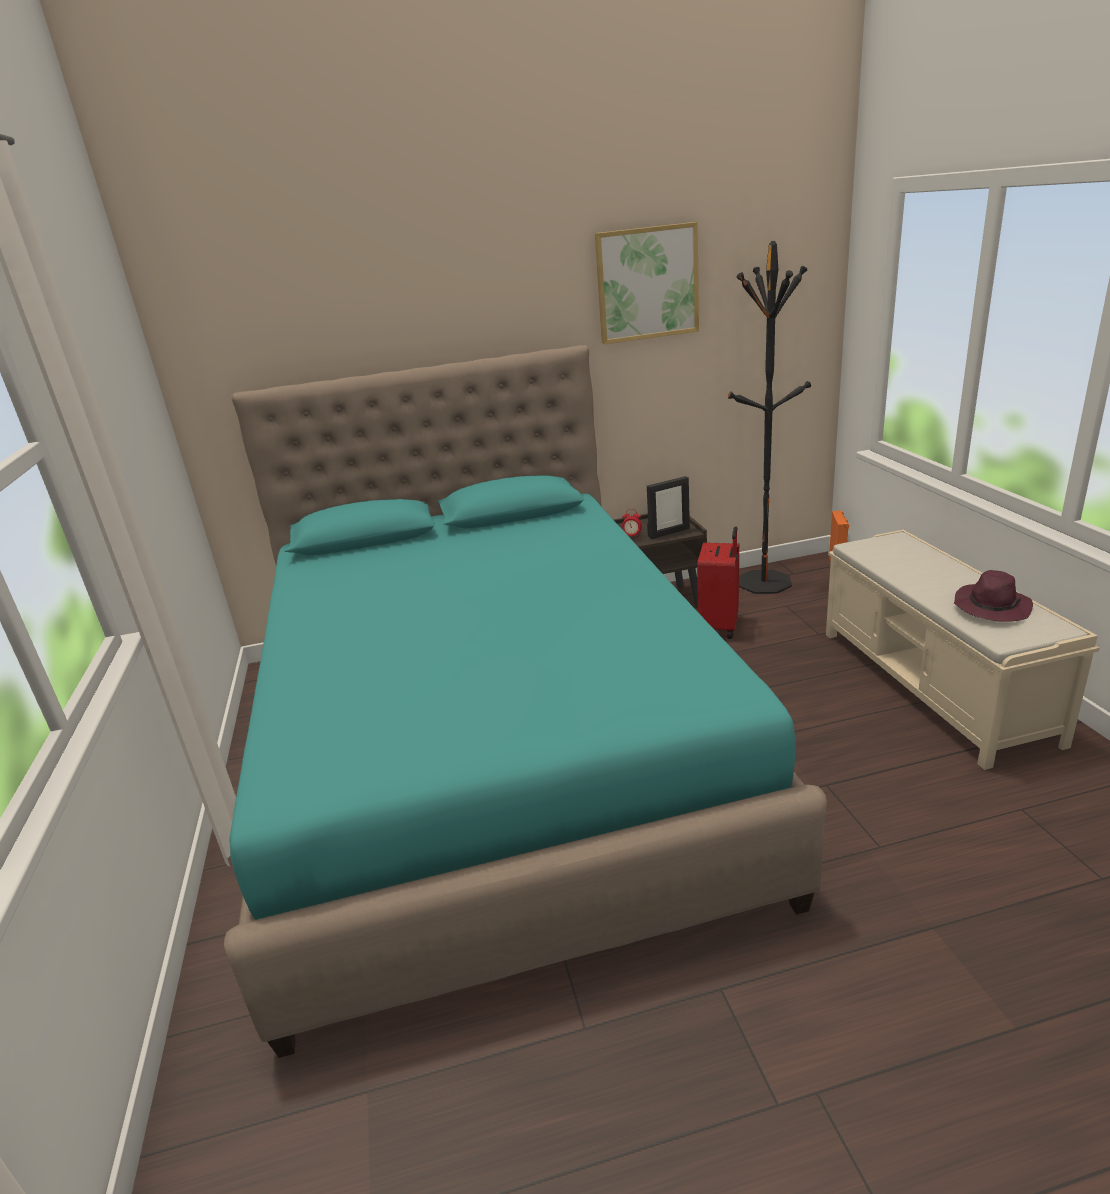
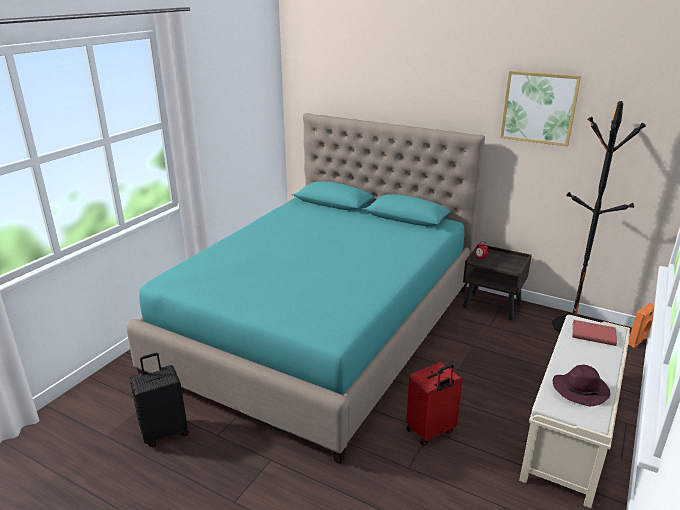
camera: 40 degrees right, 0 degrees up
picture frame [647,476,690,539] -> none
red suitcase [697,527,739,639] -> red suitcase moved to [406,362,462,446]
none -> black suitcase [130,353,189,447]
none -> red book [572,320,617,346]

